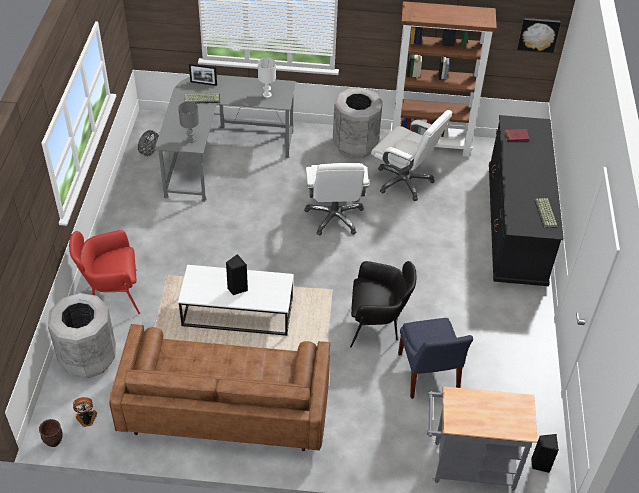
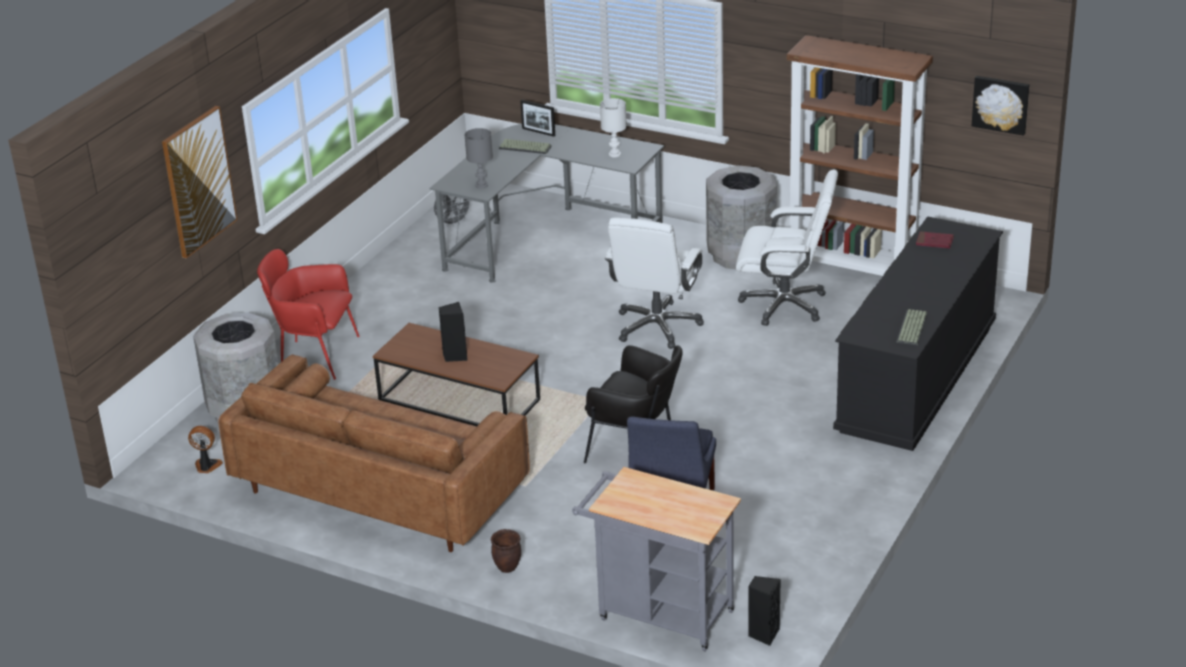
camera: 25 degrees right, 15 degrees down
brown planter [39,419,63,447] -> brown planter moved to [491,529,521,573]
white coffee table [178,265,294,336] -> brown coffee table [373,323,540,426]
white office chair [371,110,452,201] -> white office chair turned 45 degrees counterclockwise [736,169,838,326]
none -> picture [162,106,237,259]

